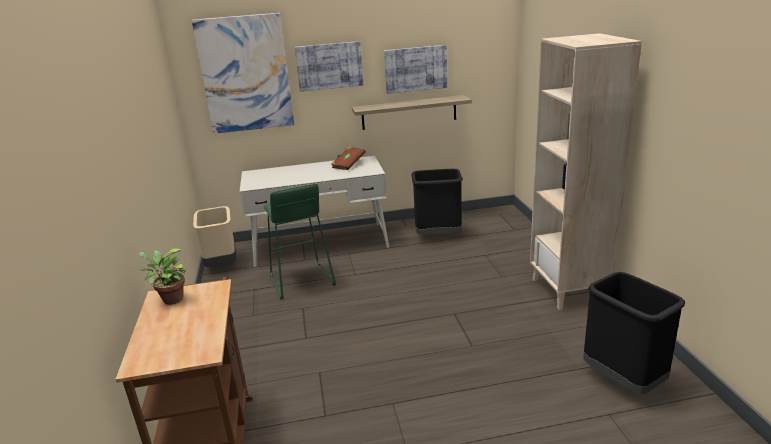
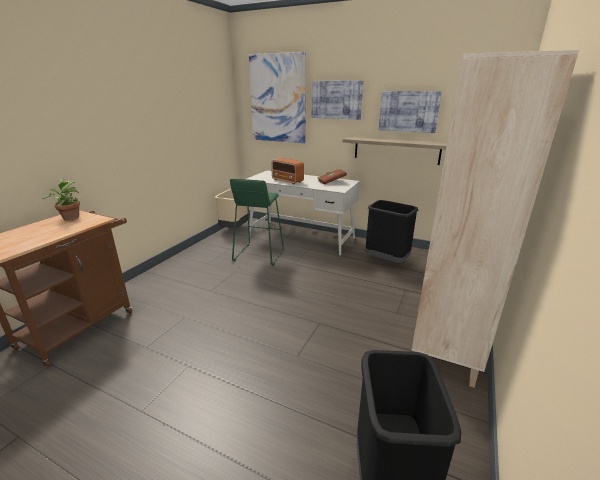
camera: 35 degrees right, 0 degrees up
none -> radio [271,158,304,184]

